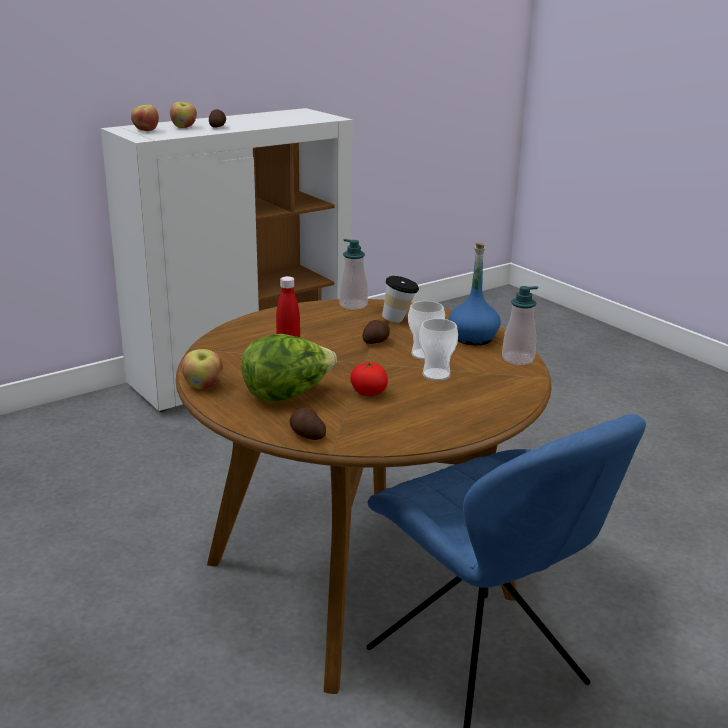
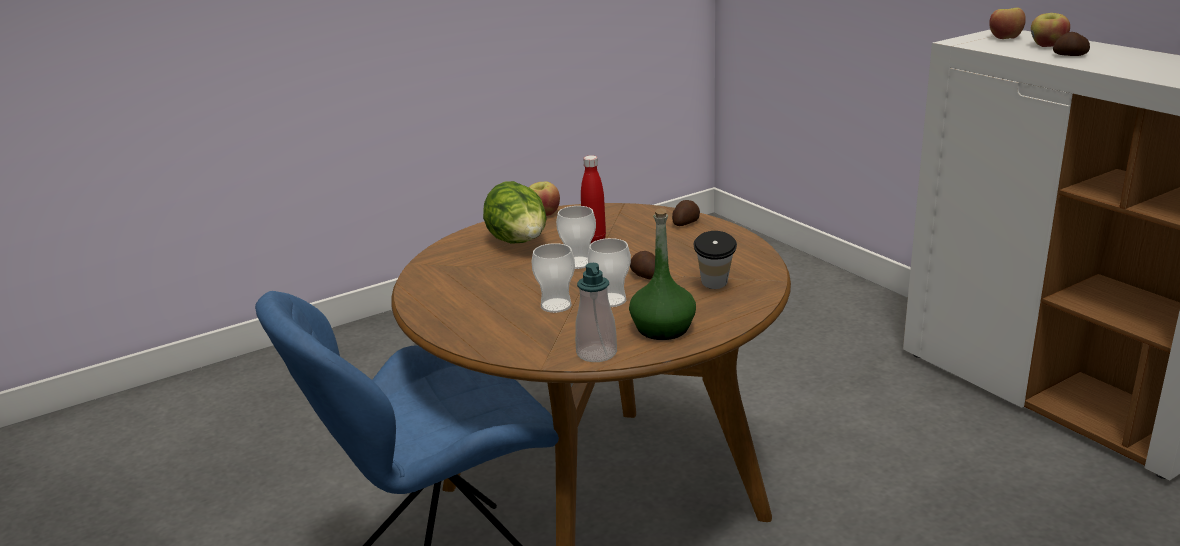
camera: 95 degrees right, 0 degrees up
potato [290,408,326,440] -> potato moved to [672,200,700,226]
soap dispenser [339,239,368,310] -> none
tomato [350,361,388,396] -> none
blue bottle [449,242,501,345] -> green bottle [629,208,696,340]
none -> cup [556,206,596,269]

